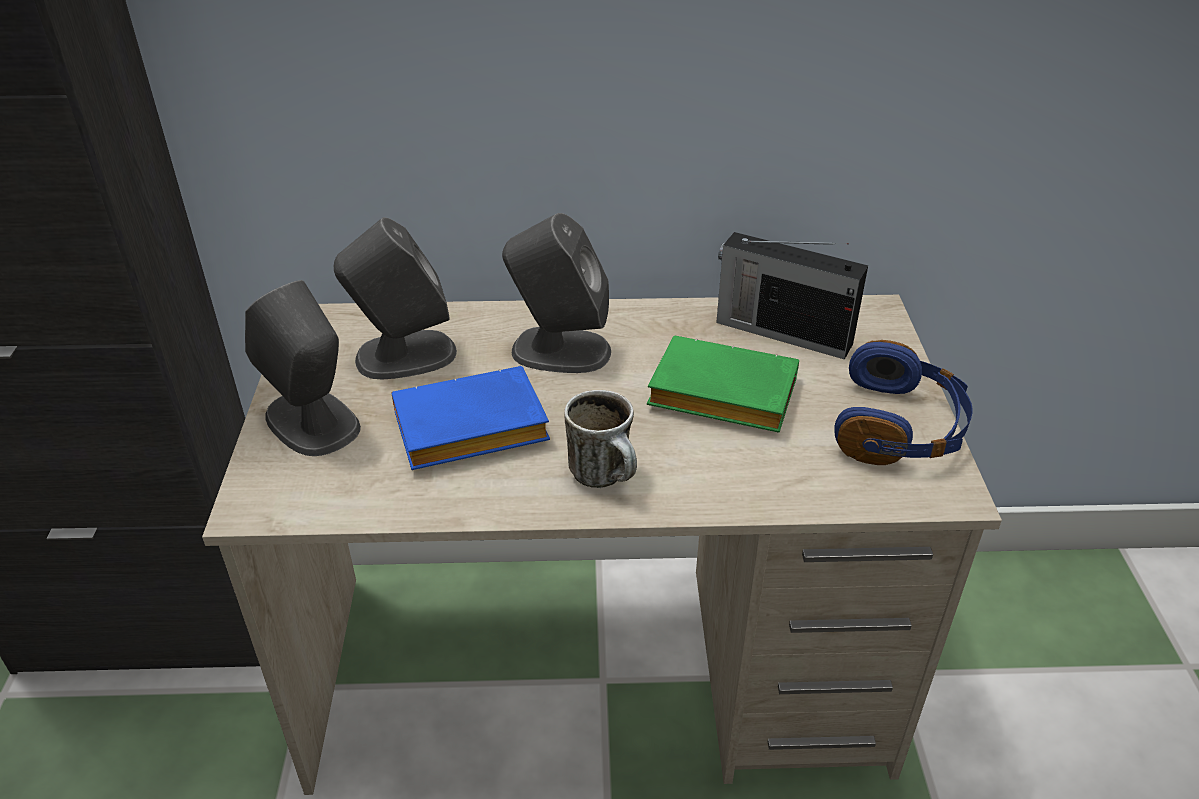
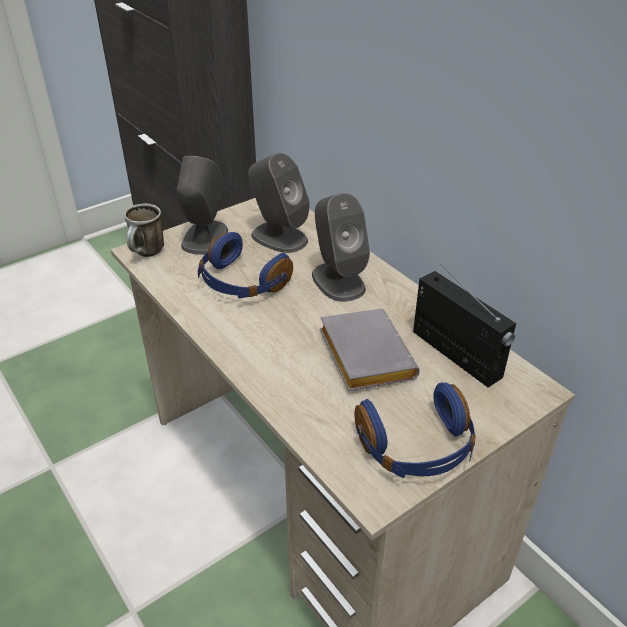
camera: 55 degrees right, 0 degrees up
blue book [392,366,550,470] -> blue headphones [198,232,293,298]
mug [564,390,637,488] -> mug moved to [124,204,164,257]
green book [647,336,799,433] -> grey book [320,309,420,391]
radio [716,232,868,359] -> radio turned 150 degrees clockwise [413,264,516,387]

